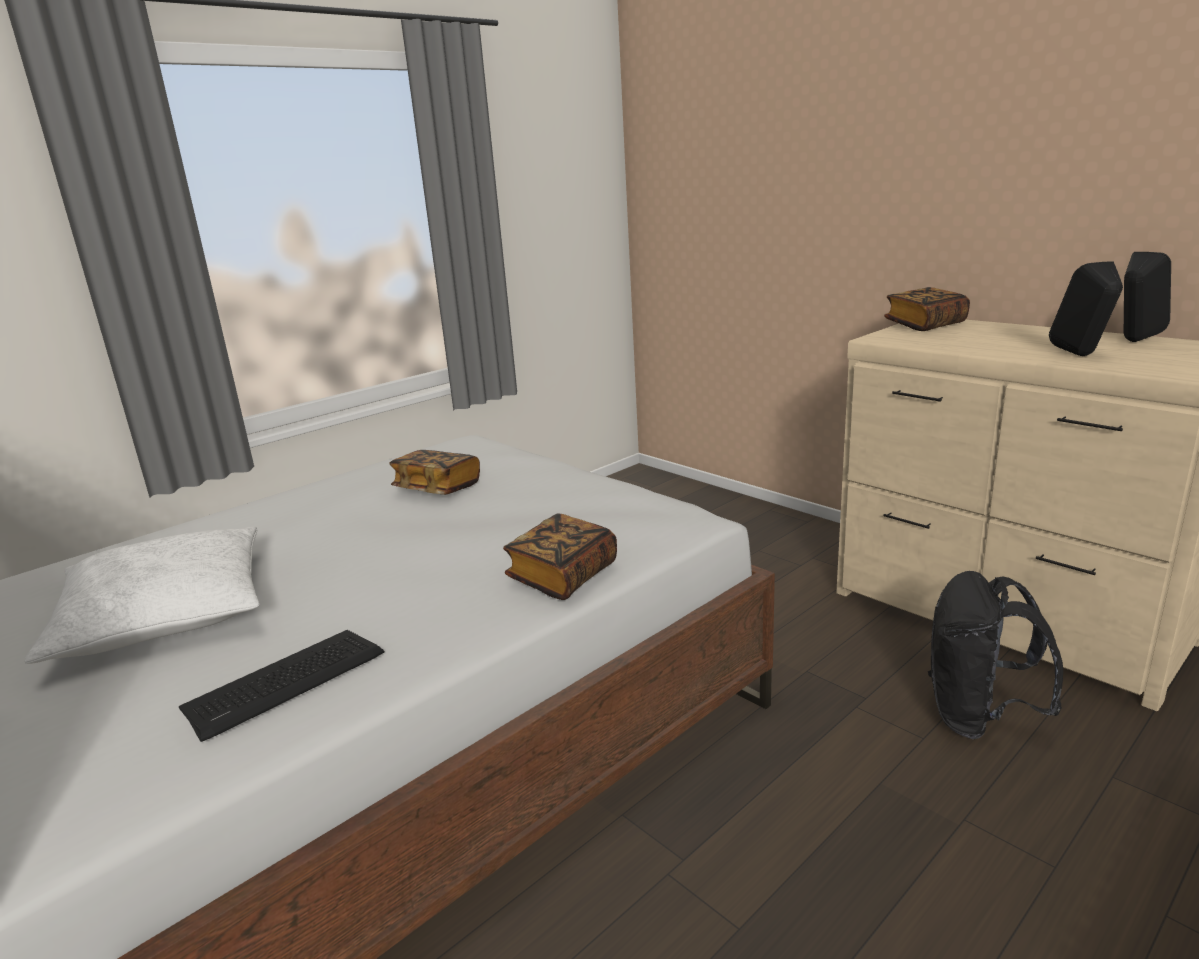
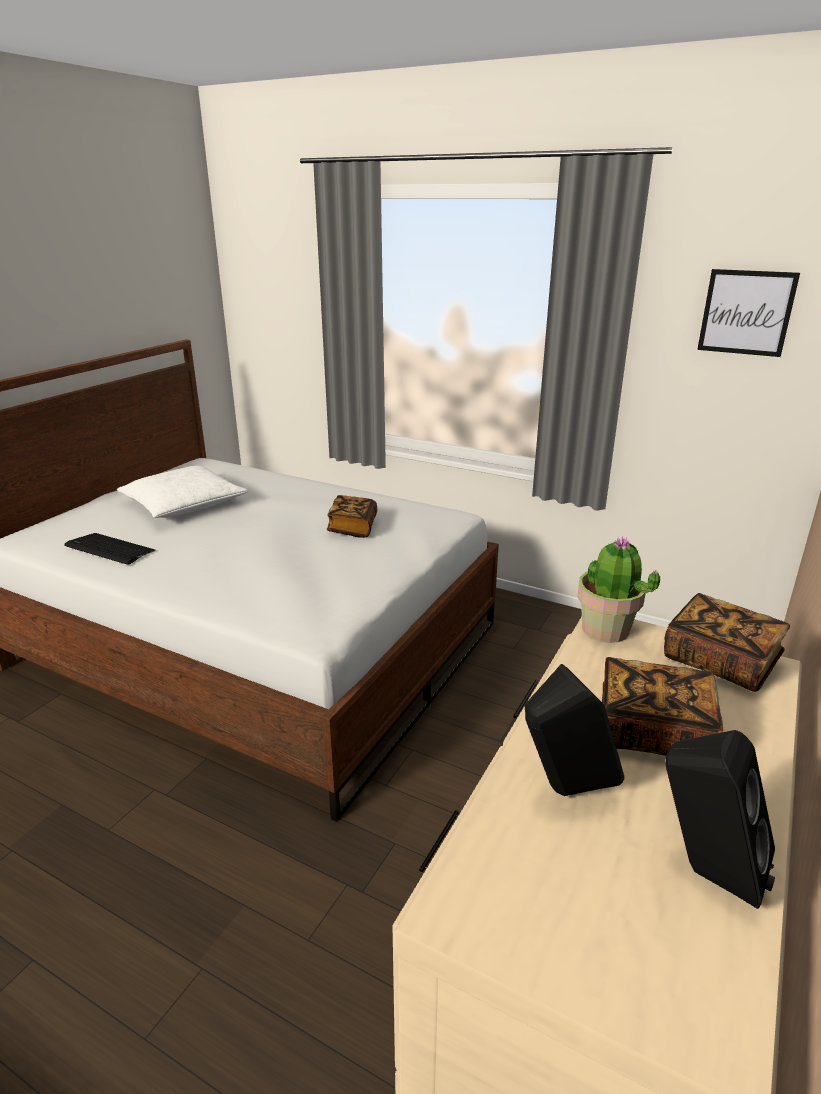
camera: 70 degrees right, 5 degrees up
book [503,513,617,600] -> book moved to [602,657,723,756]
black backpack [928,571,1063,739] -> none
none -> potted plant [577,536,660,643]
none -> picture [697,269,800,357]

